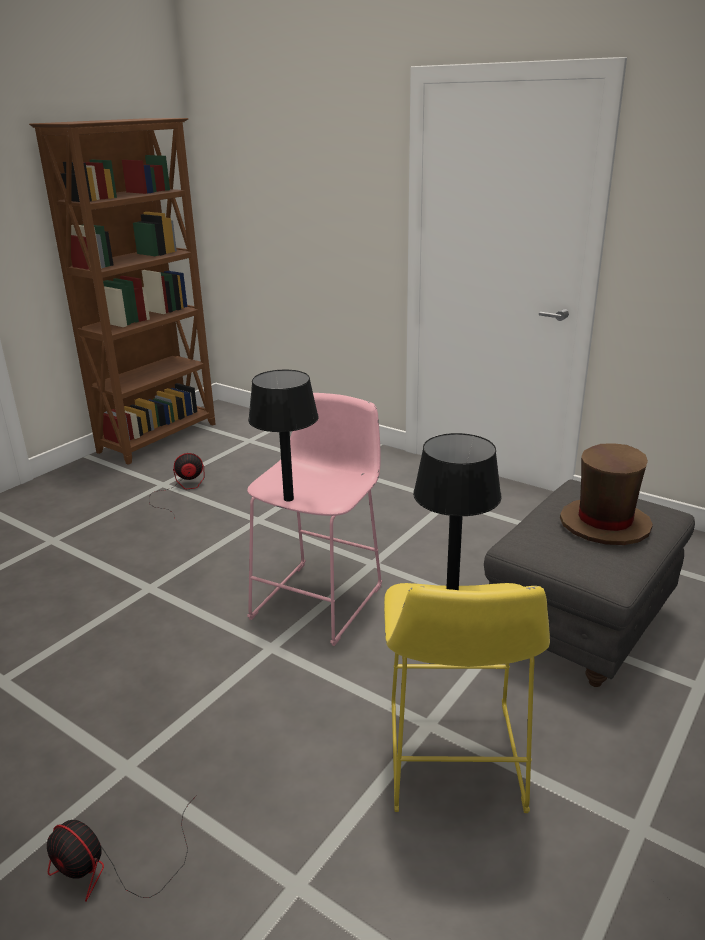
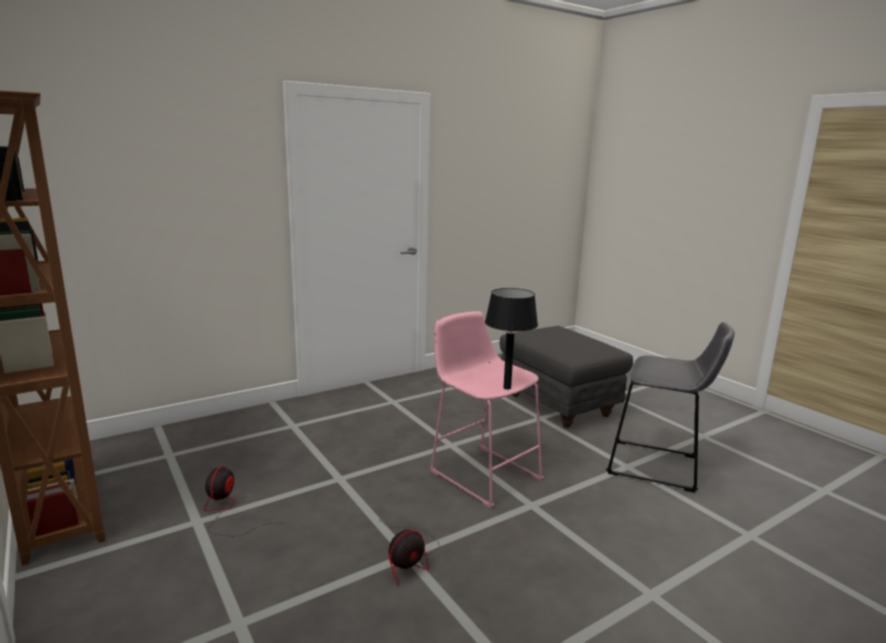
camera: 70 degrees left, 10 degrees down
fan [47,795,197,902] -> fan moved to [381,521,440,585]
yellow stool [384,583,550,813] -> grey stool [606,322,735,493]
black table lamp [413,433,502,590] -> none
brown hat [560,443,653,545] -> none

